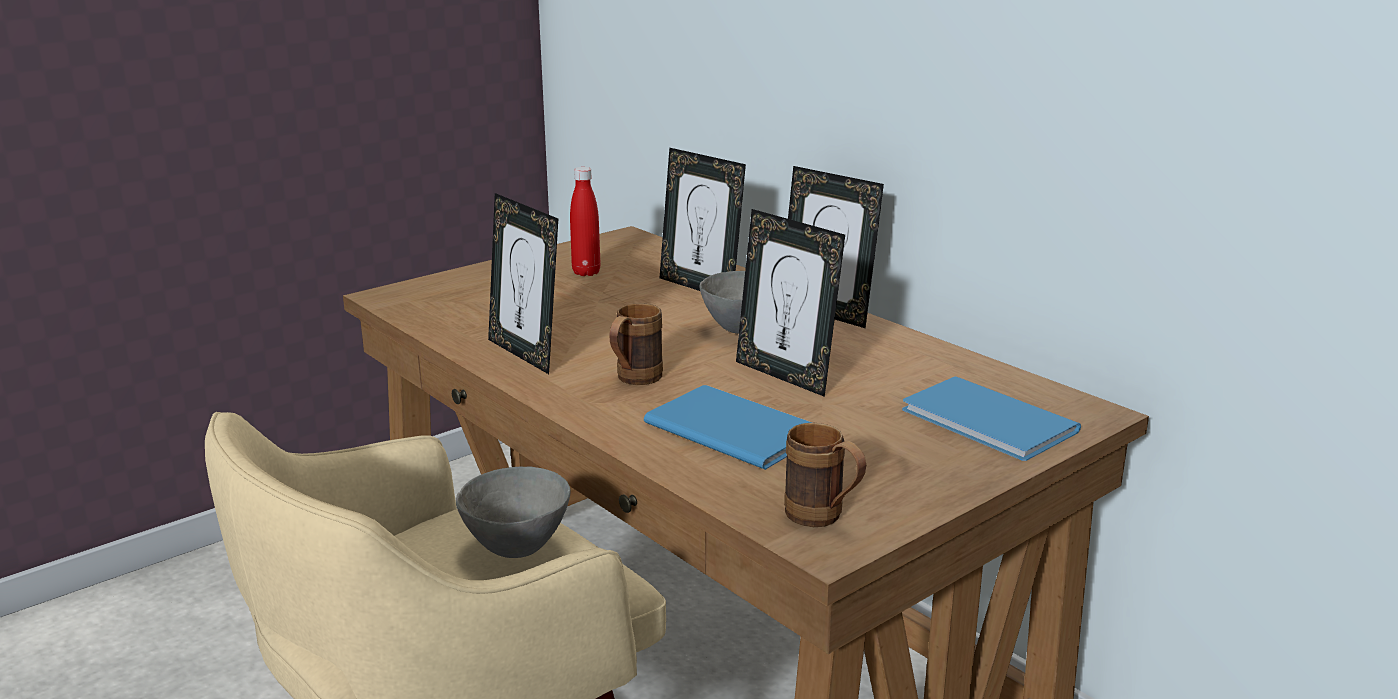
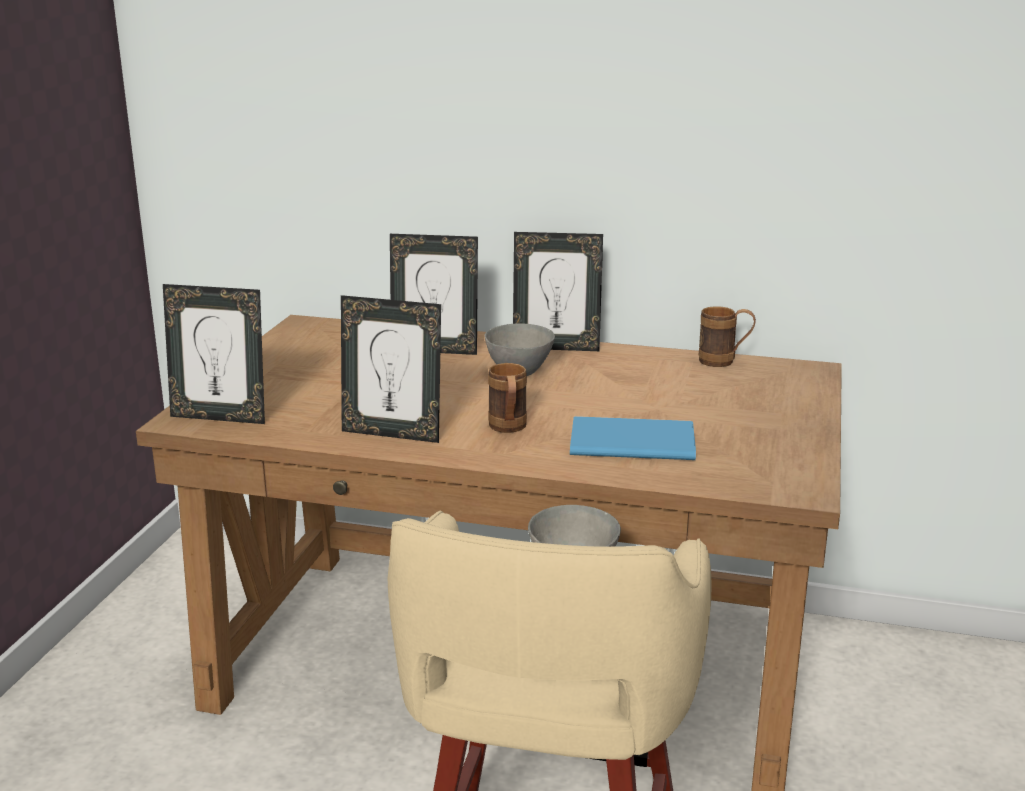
camera: 35 degrees left, 0 degrees up
red bottle [570,167,601,276] -> none
picture frame [736,209,845,397] -> picture frame moved to [163,284,265,424]
brown mug [784,423,866,527] -> brown mug moved to [699,306,756,367]
blue book [902,376,1081,461] -> none

